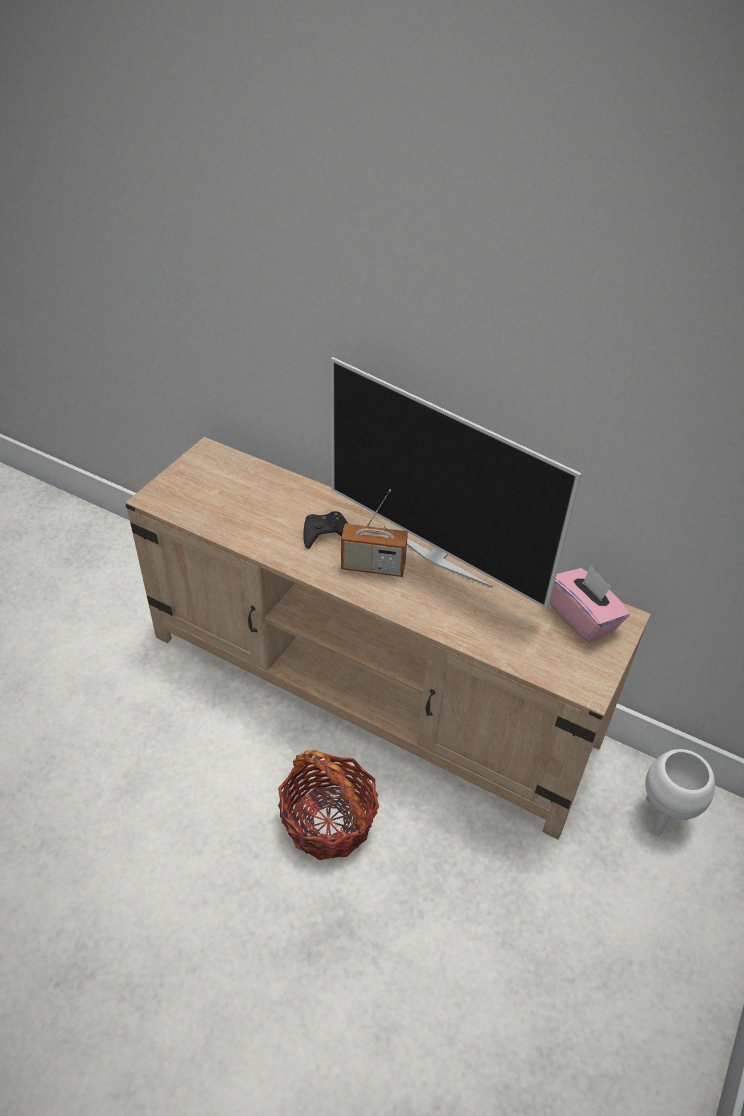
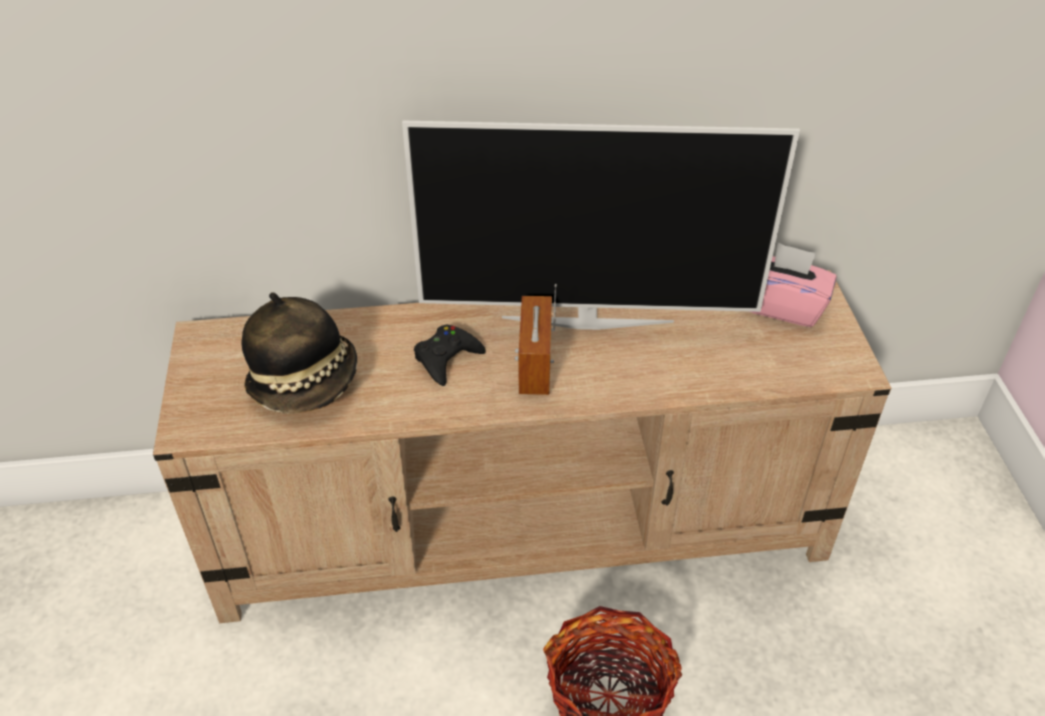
camera: 35 degrees left, 0 degrees up
radio [341,489,408,577] -> radio turned 120 degrees clockwise [515,284,557,395]
white planter [645,749,715,836] -> none
none -> hat [242,292,357,413]

